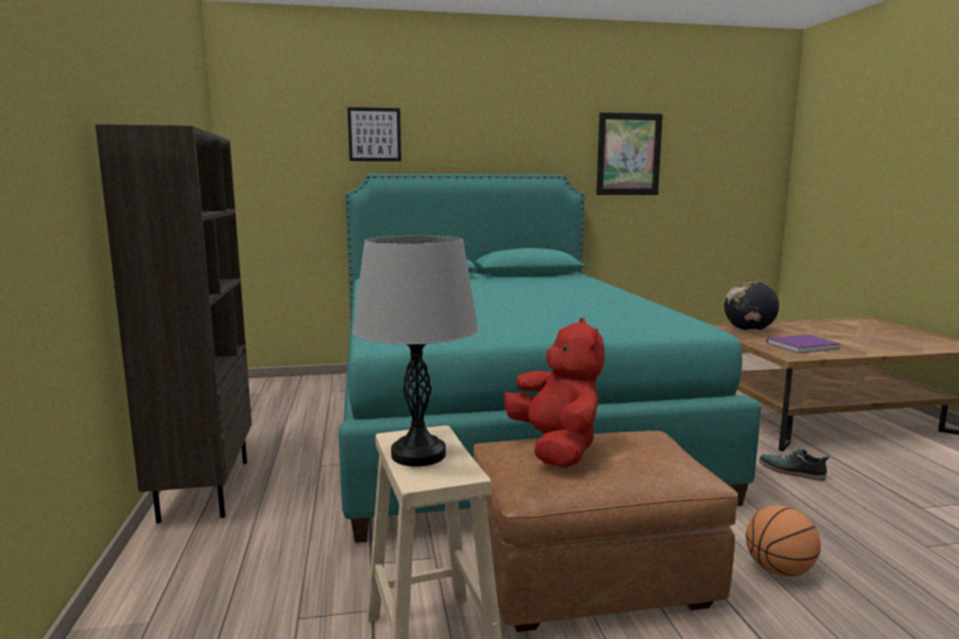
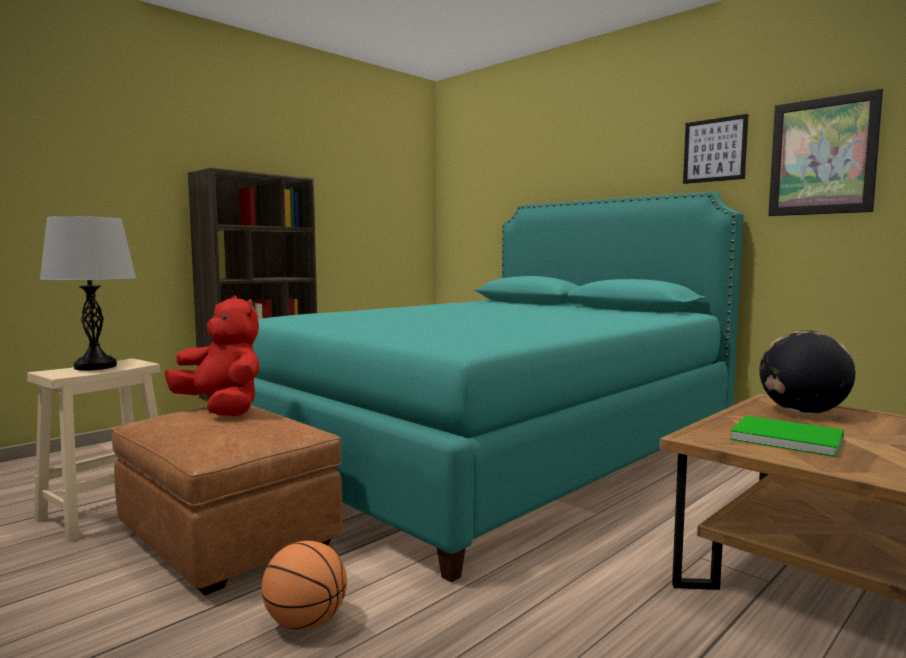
camera: 55 degrees right, 5 degrees down
picture [347,107,401,161] -> picture moved to [683,114,748,184]
red plush toy [504,318,605,468] -> red plush toy turned 90 degrees counterclockwise [165,295,259,416]
shoe [759,449,830,481] -> none
purple book [766,335,841,353] -> green book [730,416,844,457]

